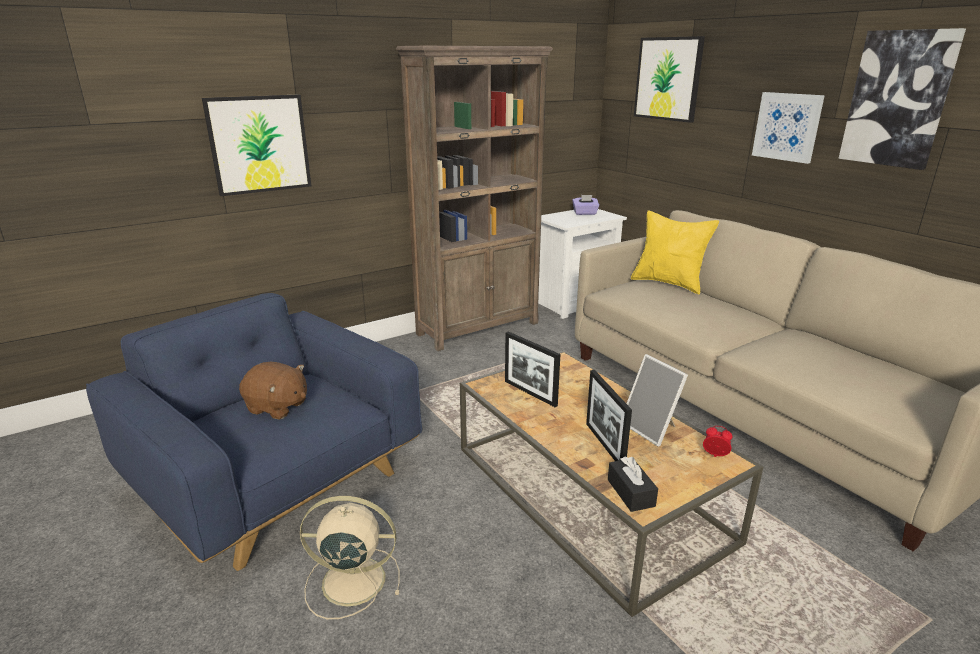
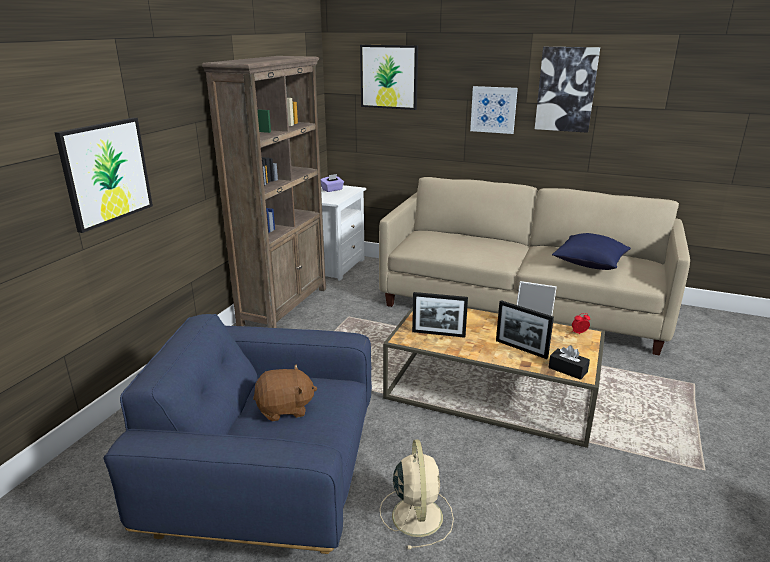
camera: 35 degrees left, 0 degrees up
beige fan [300,496,400,619] -> beige fan turned 120 degrees clockwise [380,440,454,550]
yellow pillow [631,210,719,294] -> none
none -> blue pillow [552,233,631,270]

